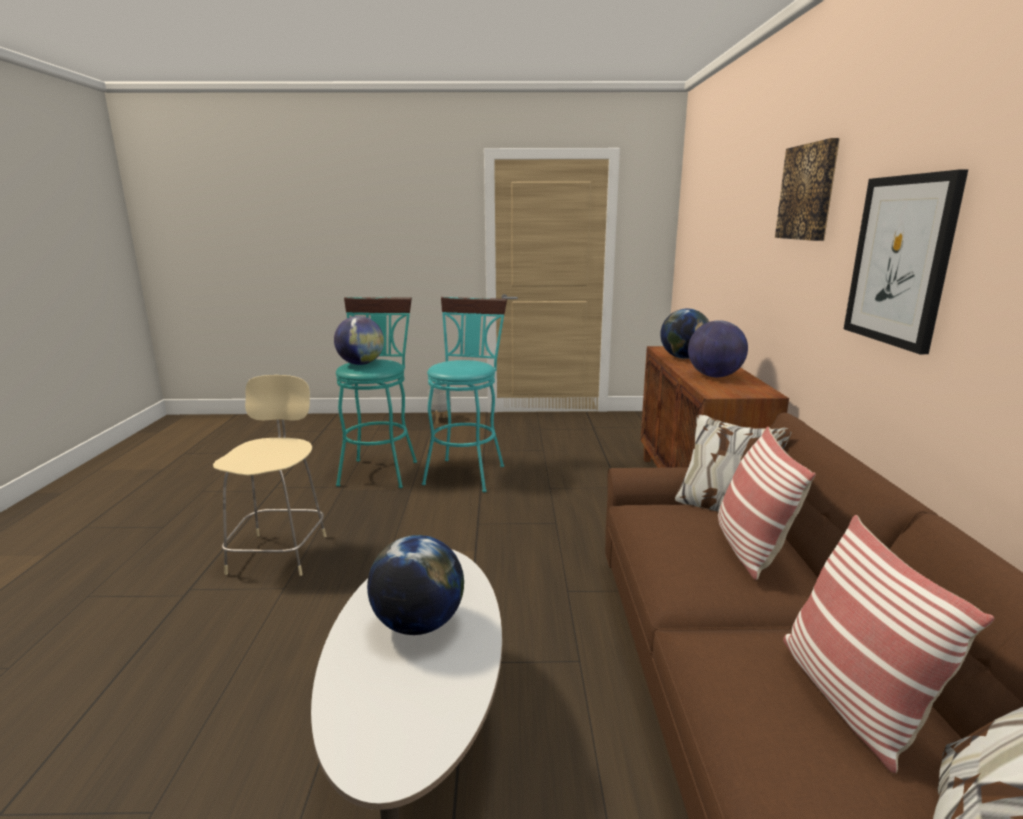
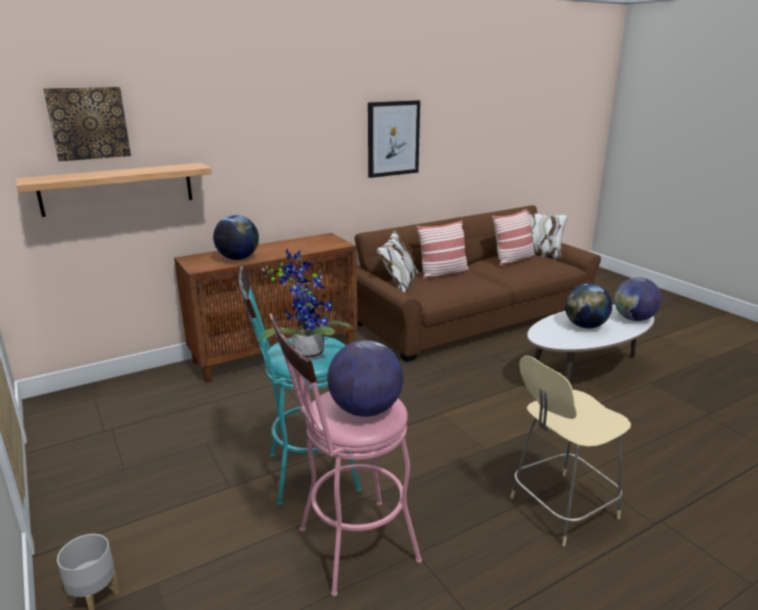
camera: 120 degrees left, 5 degrees up
turquoise stool [336,297,417,488] -> pink stool [269,313,422,597]
globe [688,320,748,377] -> globe moved to [614,277,662,321]
picture [775,138,840,241] -> picture moved to [43,87,131,161]
none -> shelf [16,163,212,217]
none -> potted plant [257,249,351,360]

